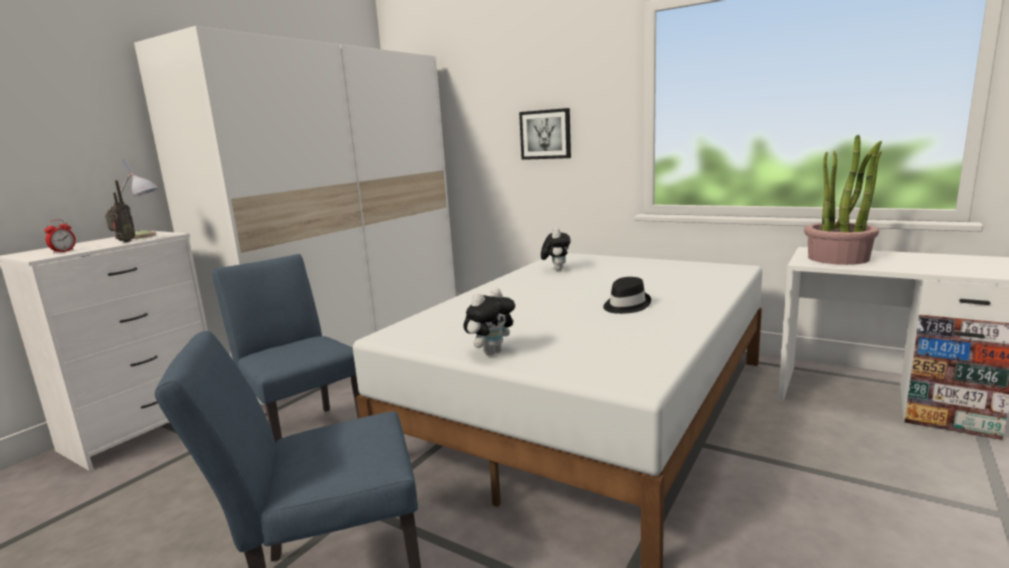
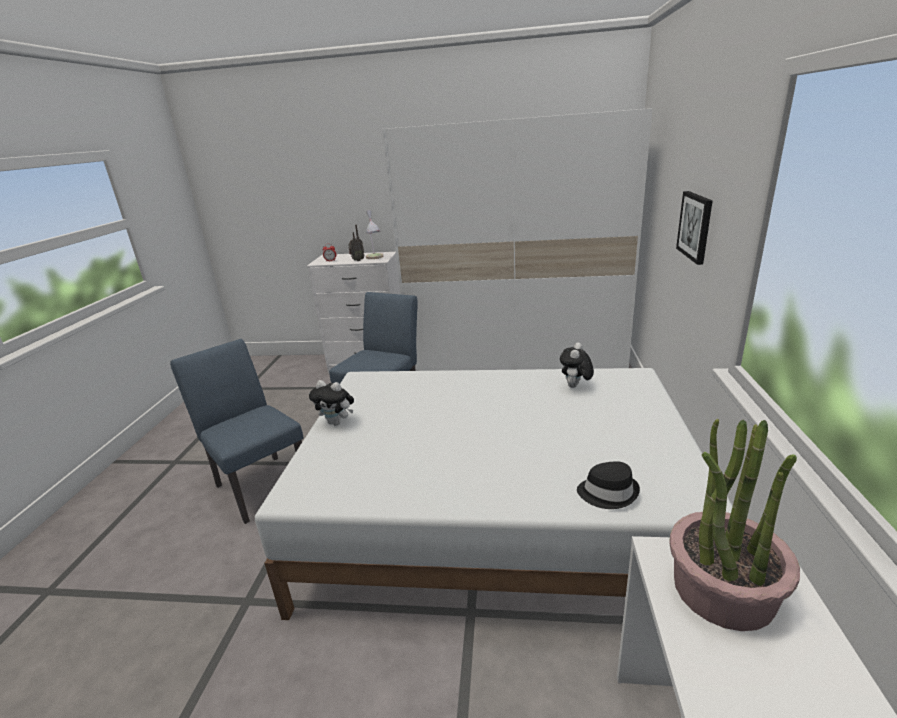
camera: 65 degrees right, 10 degrees up
plush toy [541,228,571,271] -> plush toy turned 135 degrees clockwise [560,342,594,388]
black hat [603,277,651,314] -> black hat moved to [577,461,640,509]

